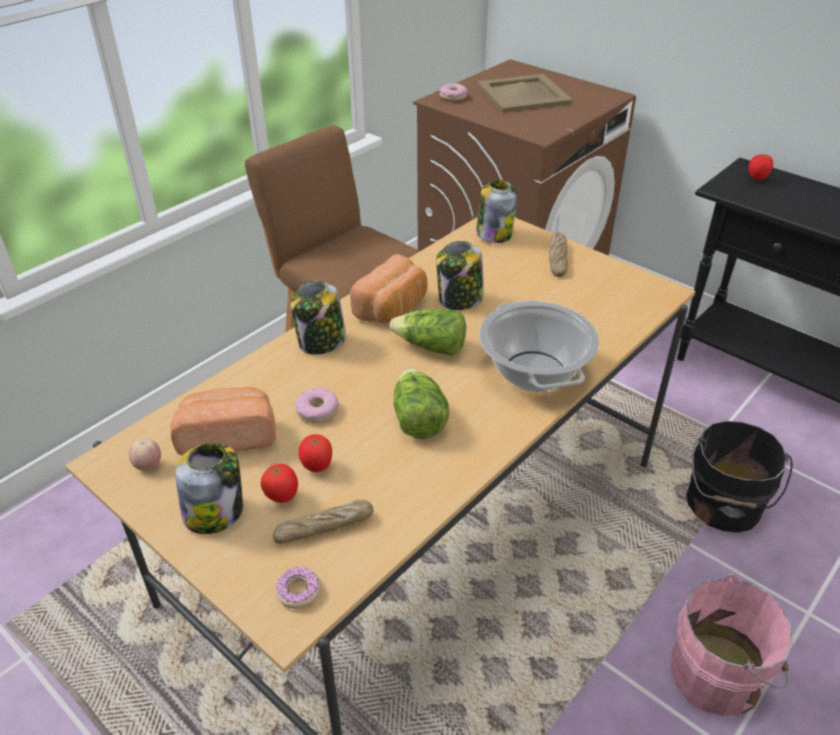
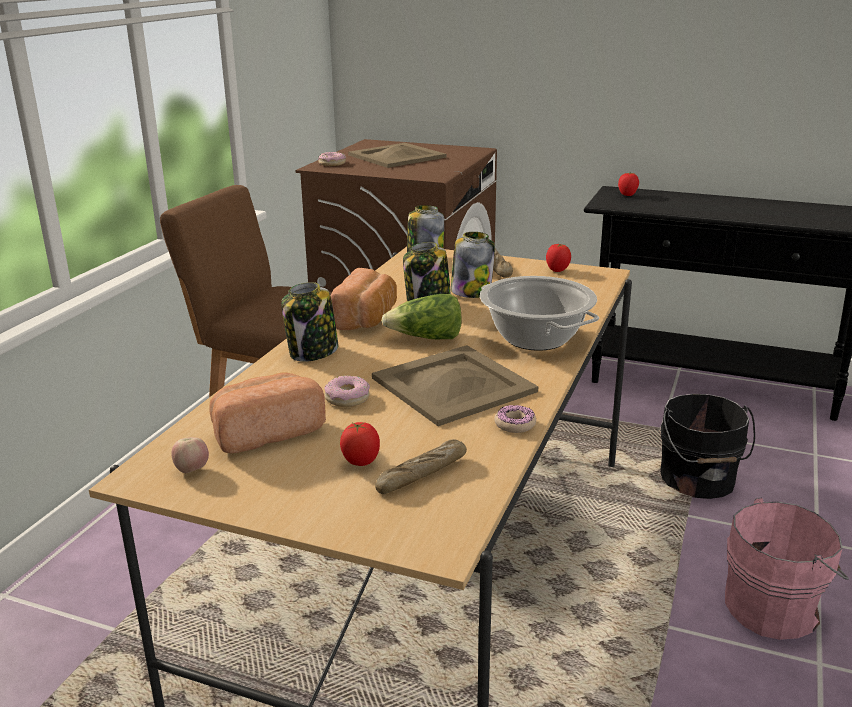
camera: 20 degrees left, 15 degrees down
jar [175,443,243,534] -> jar moved to [451,232,495,298]
donut [275,567,321,609] -> donut moved to [494,405,536,433]
tomato [299,434,332,472] -> tomato moved to [546,244,571,272]
lettuce [394,368,449,439] -> beige tray [372,345,539,426]

